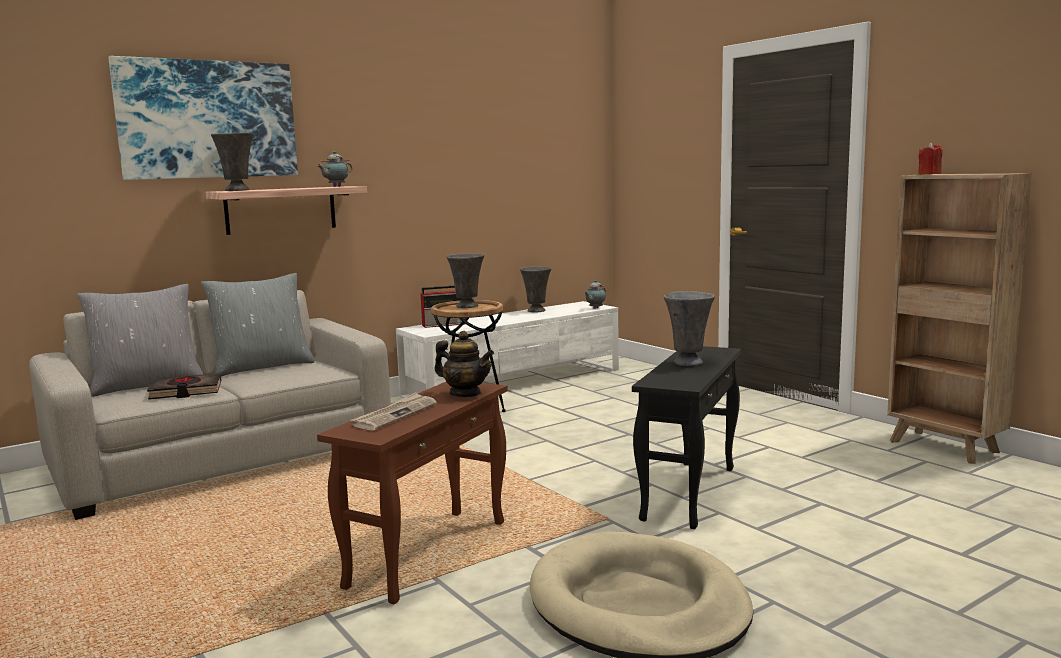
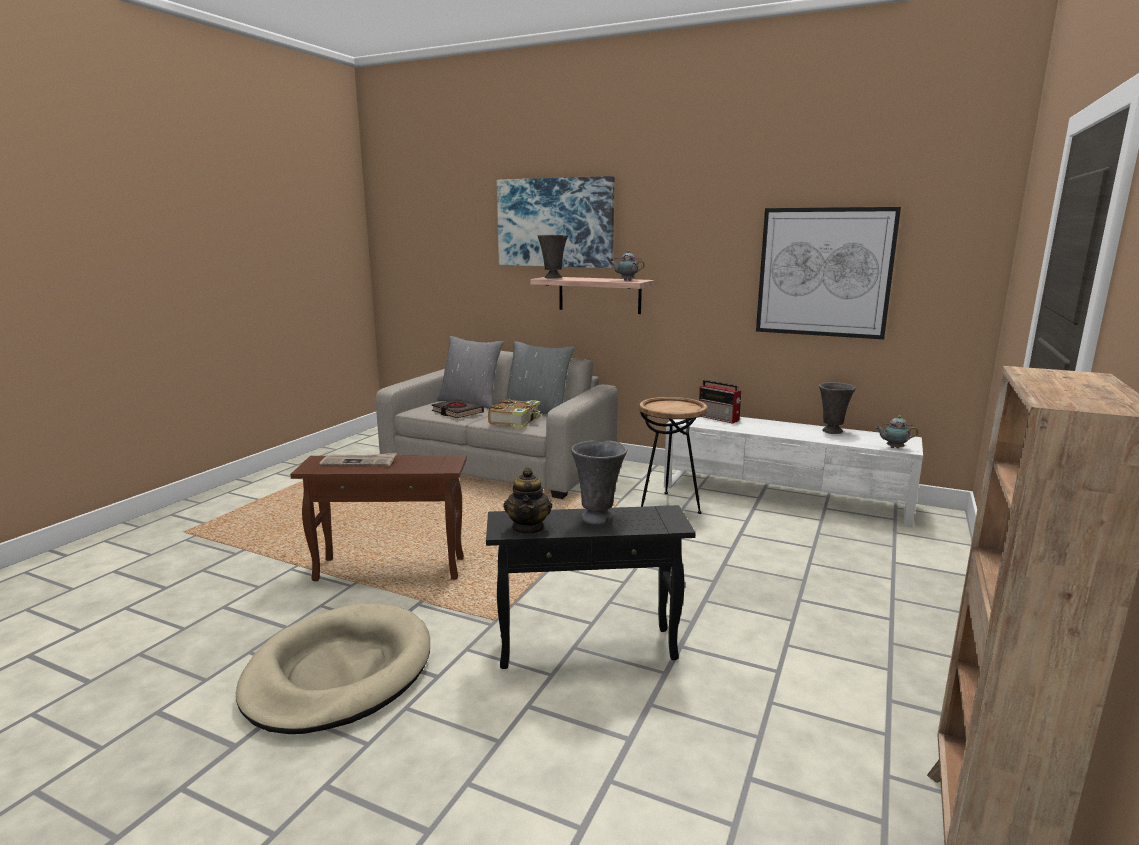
camera: 60 degrees right, 5 degrees up
teapot [435,331,494,397] -> teapot moved to [503,467,552,534]
grey vase [447,254,484,308] -> none
red candle [918,142,943,175] -> none
none -> book [488,399,541,428]
none -> picture [756,207,901,339]

